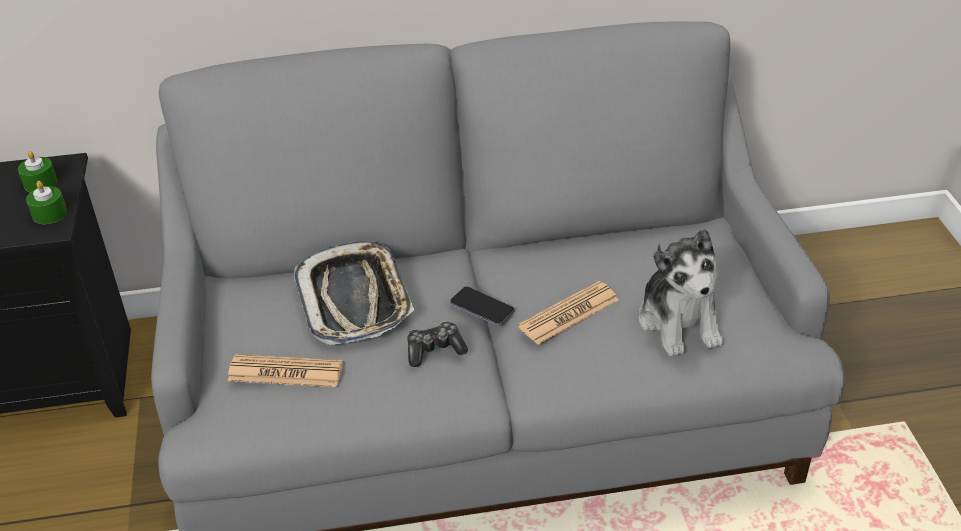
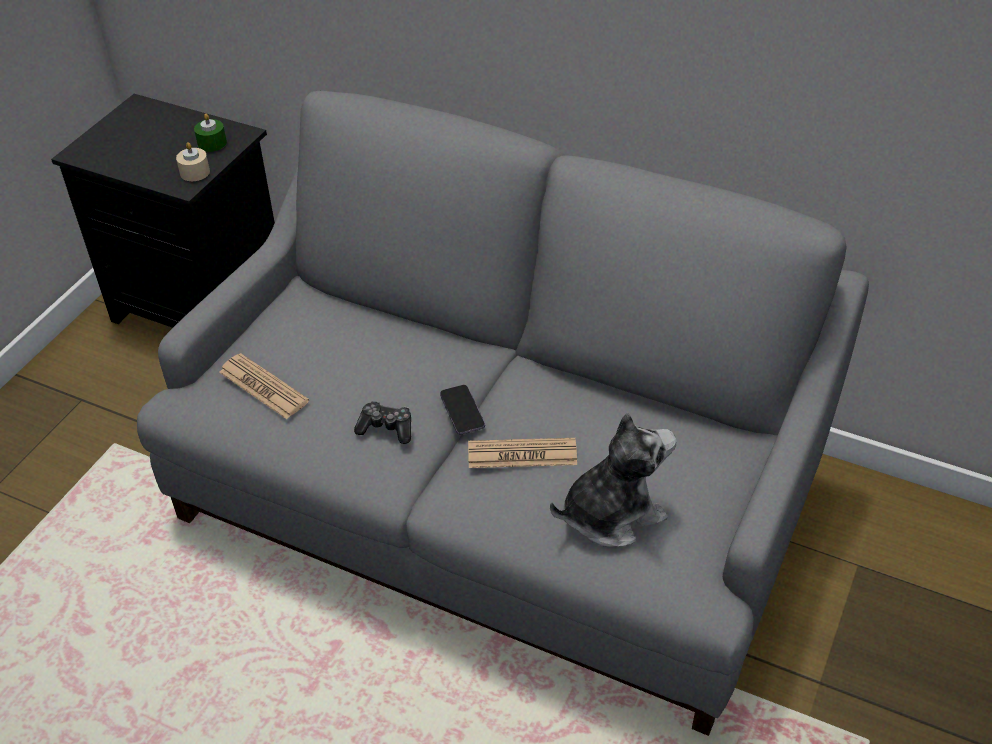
camera: 35 degrees right, 5 degrees up
green candle [26,181,67,224] -> beige candle [176,142,210,181]
tray [294,241,414,345] -> none
plush toy [639,228,724,356] -> plush toy turned 135 degrees counterclockwise [550,413,676,547]

